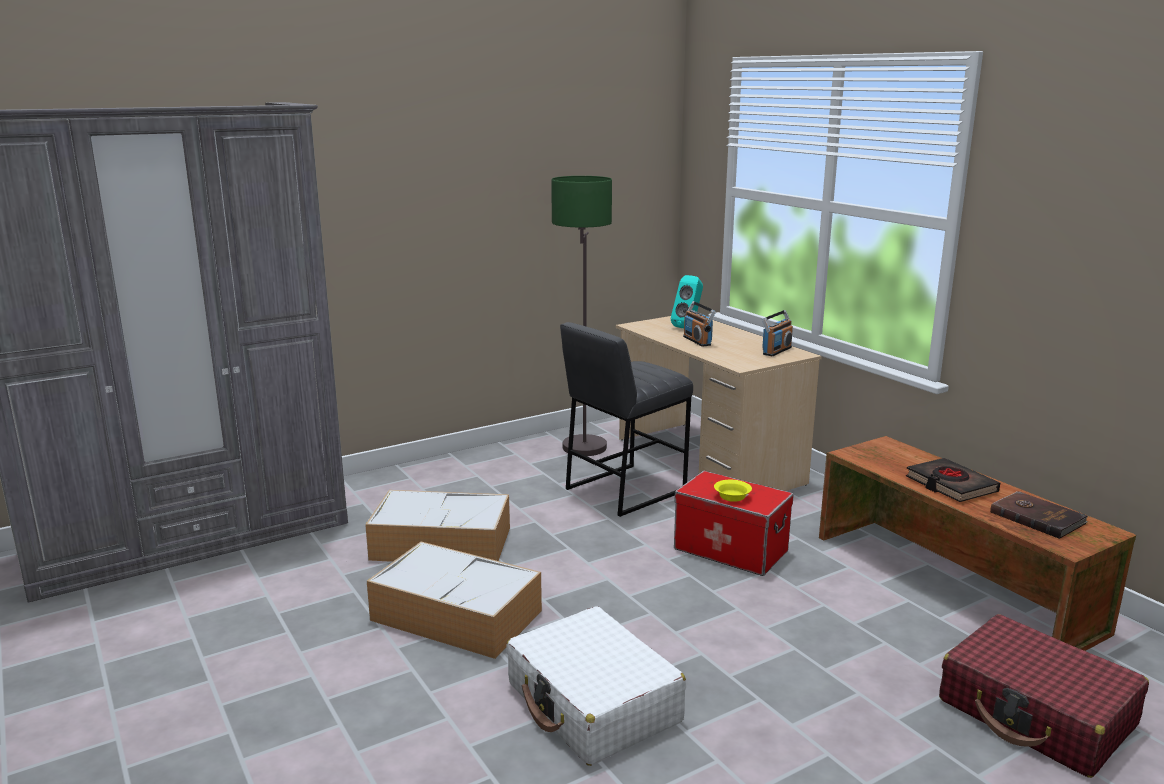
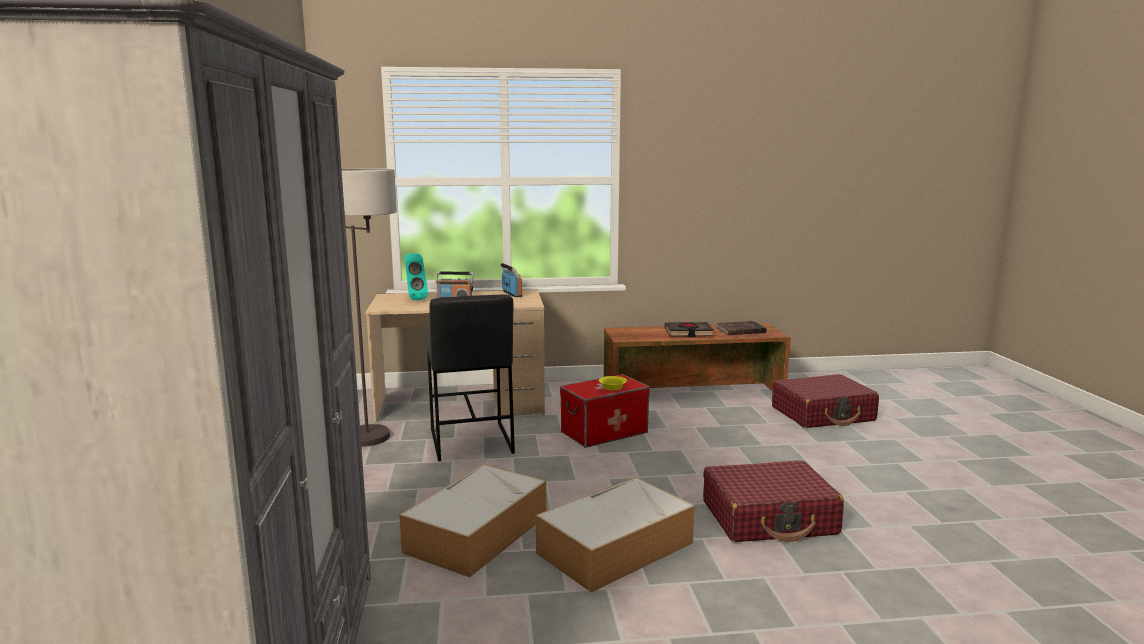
camera: 65 degrees left, 5 degrees down
white suitcase [506,606,686,766] -> red suitcase [703,460,844,542]
green floor lamp [551,176,612,456] -> grey floor lamp [342,168,397,447]

